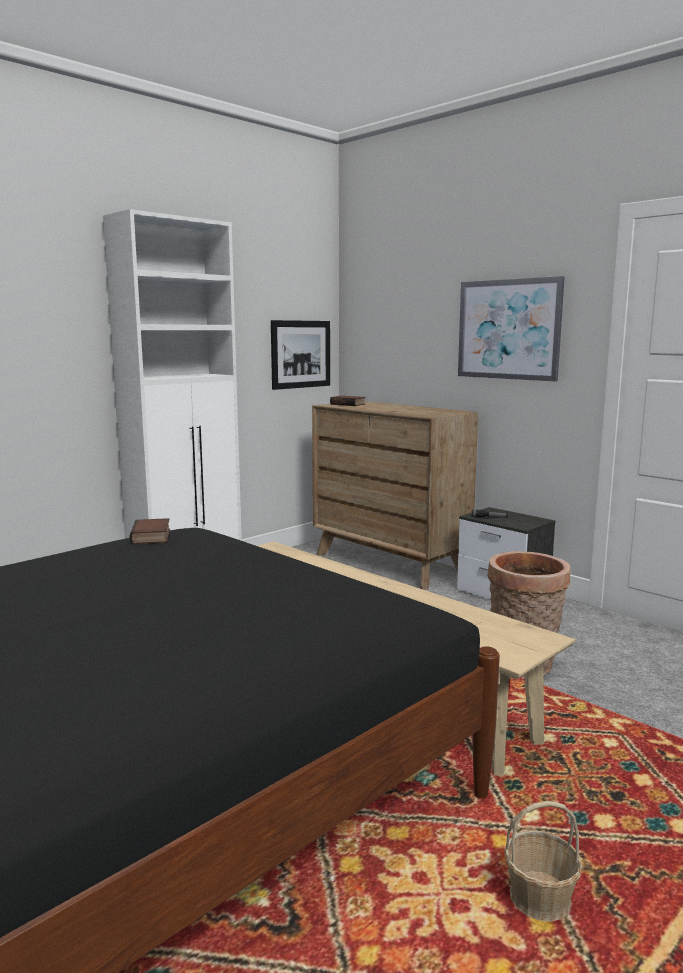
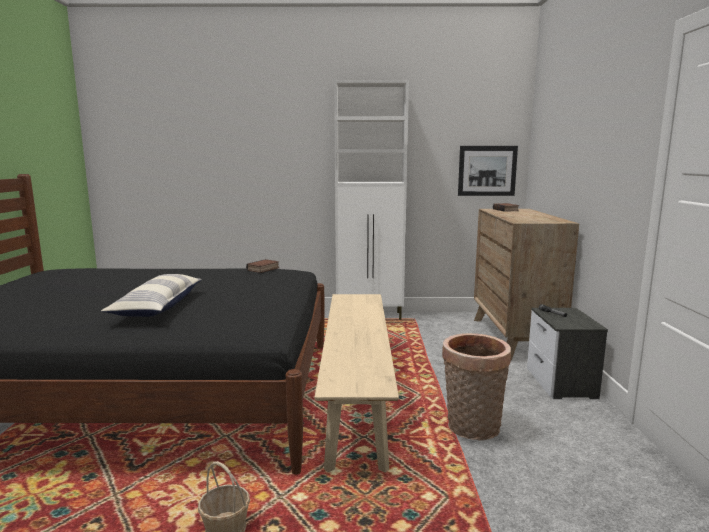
camera: 45 degrees right, 0 degrees up
picture [458,276,565,382] -> none
none -> pillow [101,274,202,317]

